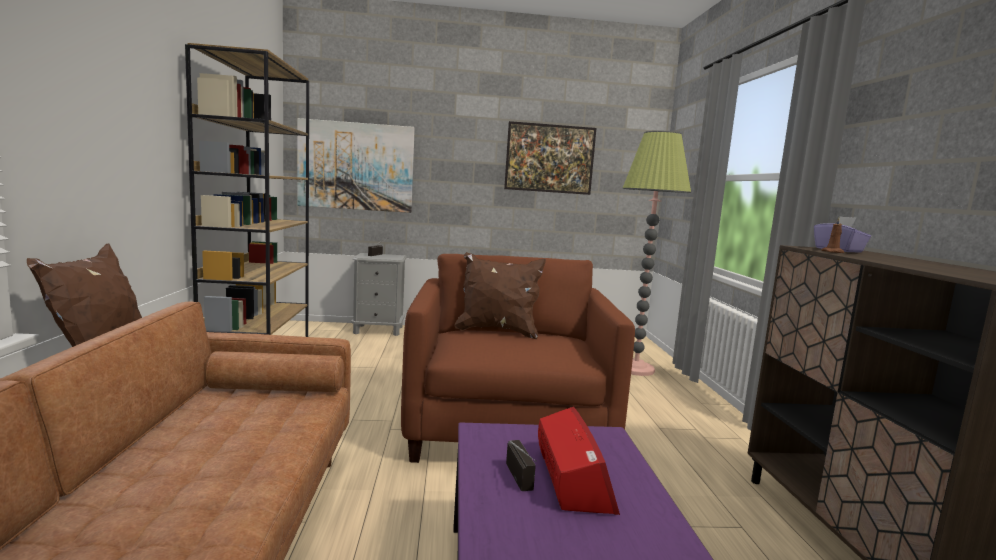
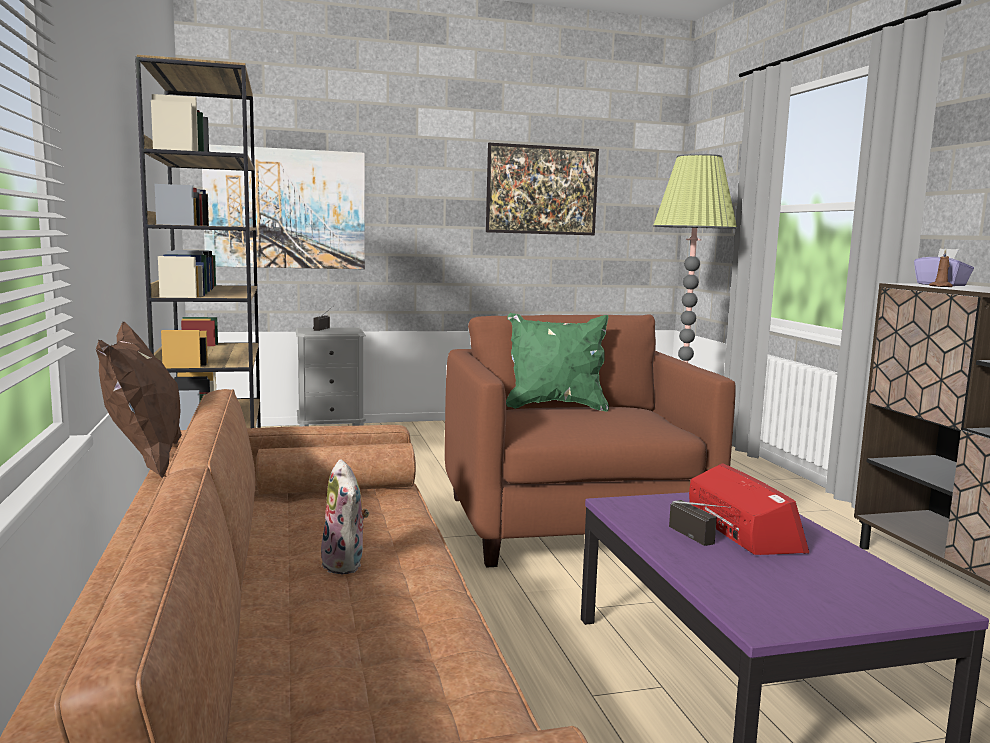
camera: 10 degrees left, 0 degrees up
brown pillow [455,252,546,339] -> green pillow [506,313,609,411]
none -> plush toy [321,459,369,574]

